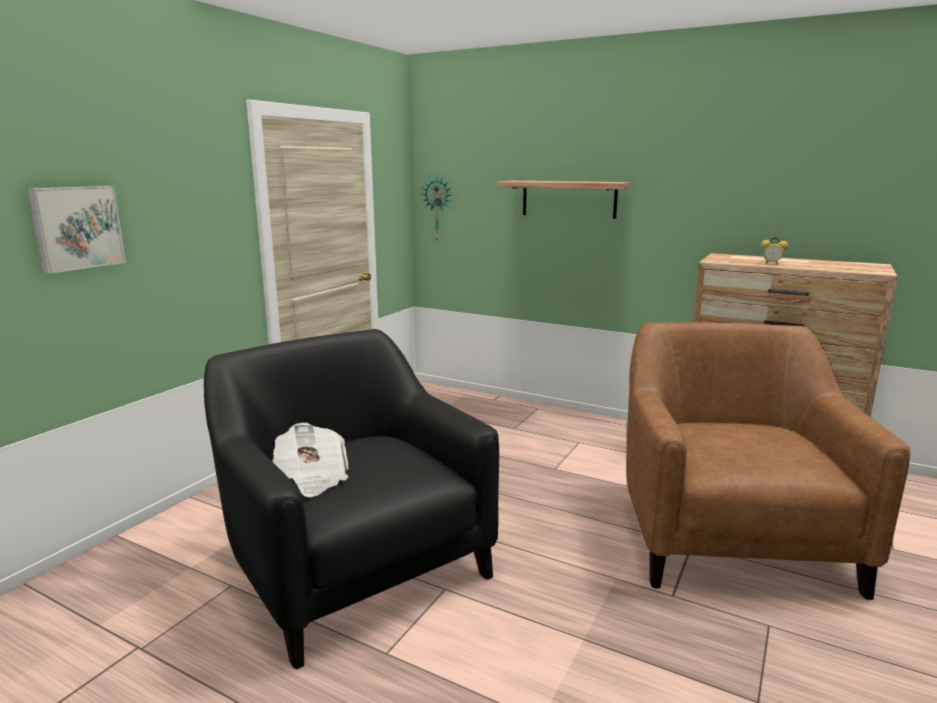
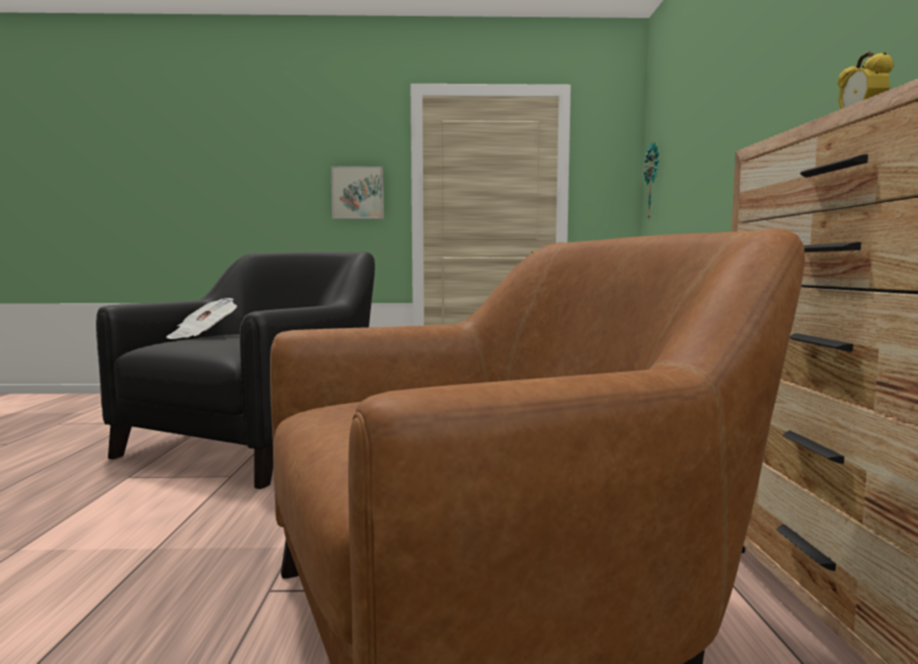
camera: 60 degrees right, 10 degrees down
picture [27,186,126,274] -> picture moved to [331,166,384,219]
shelf [497,181,632,219] -> none

